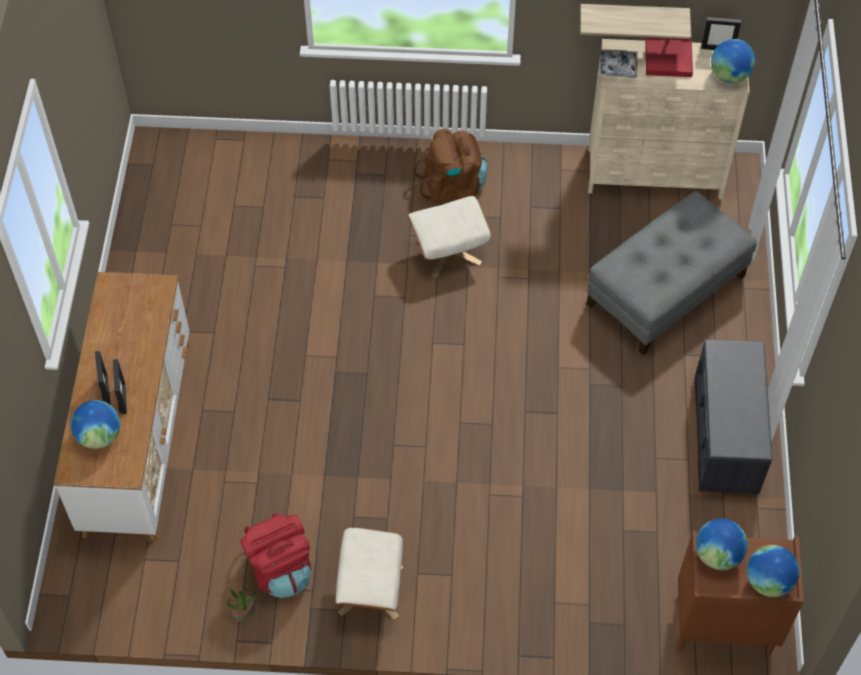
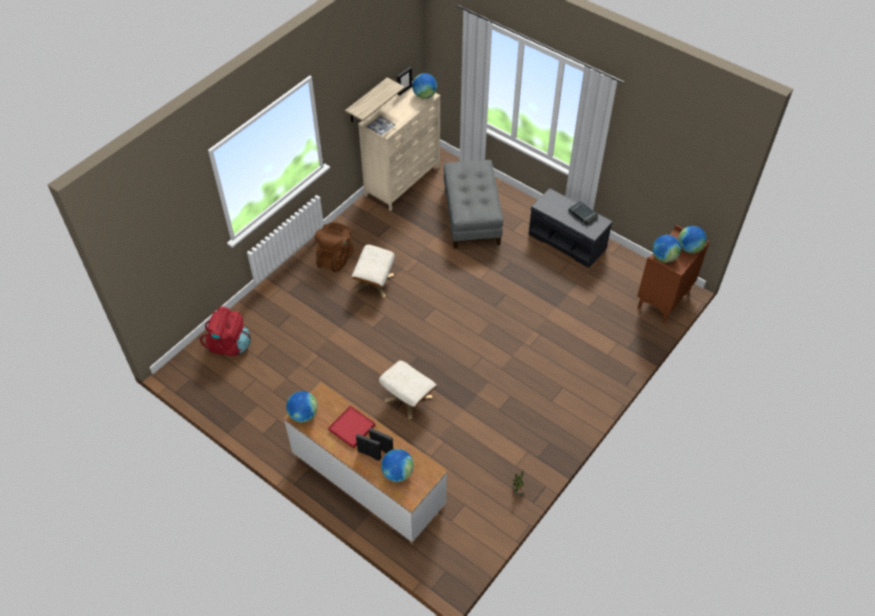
camera: 55 degrees left, 5 degrees down
red backpack [240,513,311,598] -> red backpack moved to [200,307,251,356]
beige ottoman [336,527,403,620] -> beige ottoman moved to [379,360,437,420]
red tray [645,37,693,77] -> red tray moved to [328,406,375,448]
none -> globe [286,391,318,422]
none -> black book [568,201,598,225]

